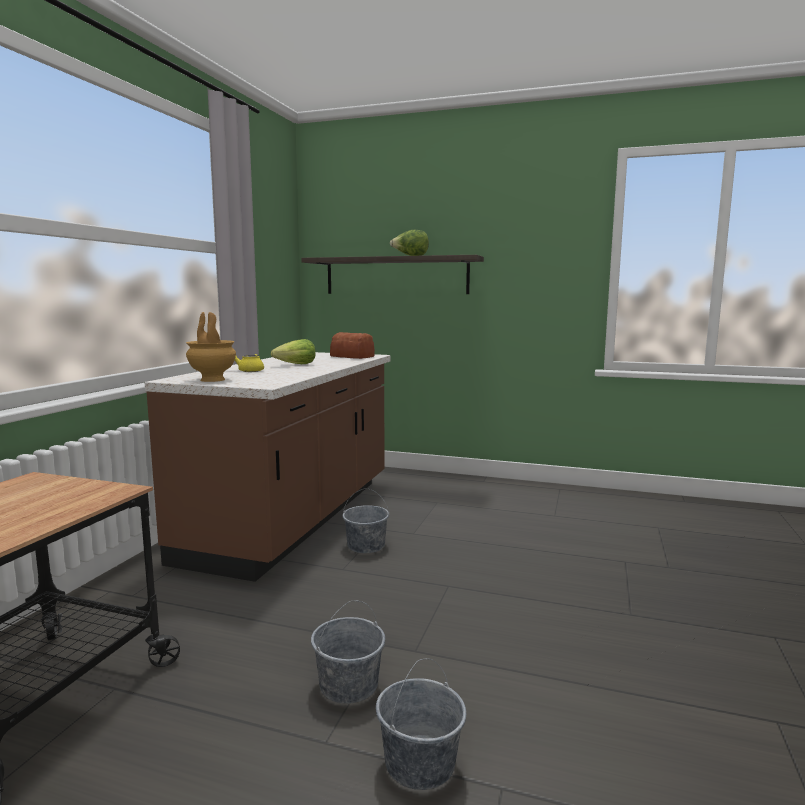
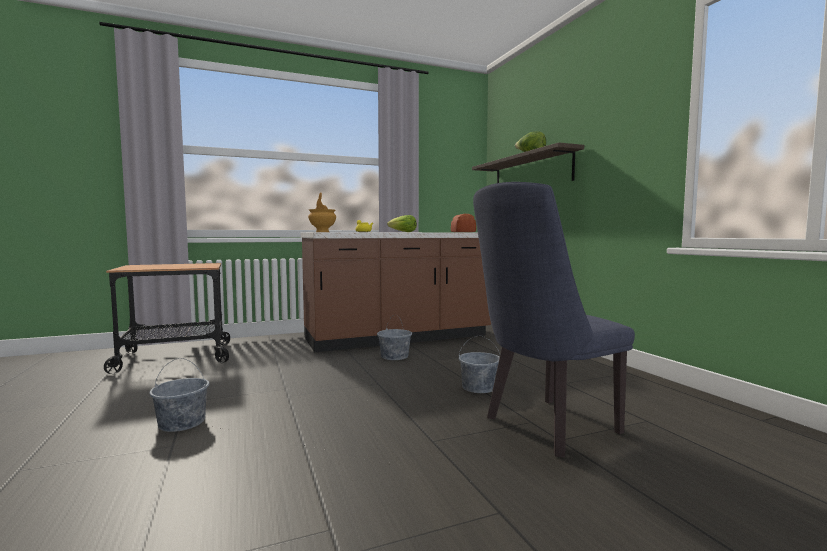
camera: 50 degrees right, 5 degrees down
grey bucket [311,600,385,704] -> grey bucket moved to [459,335,500,393]
none -> blue chair [473,182,635,458]

